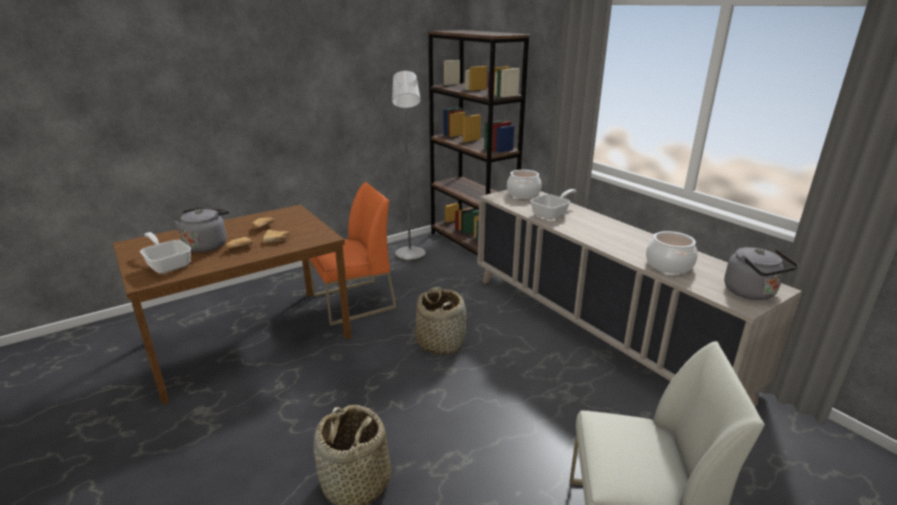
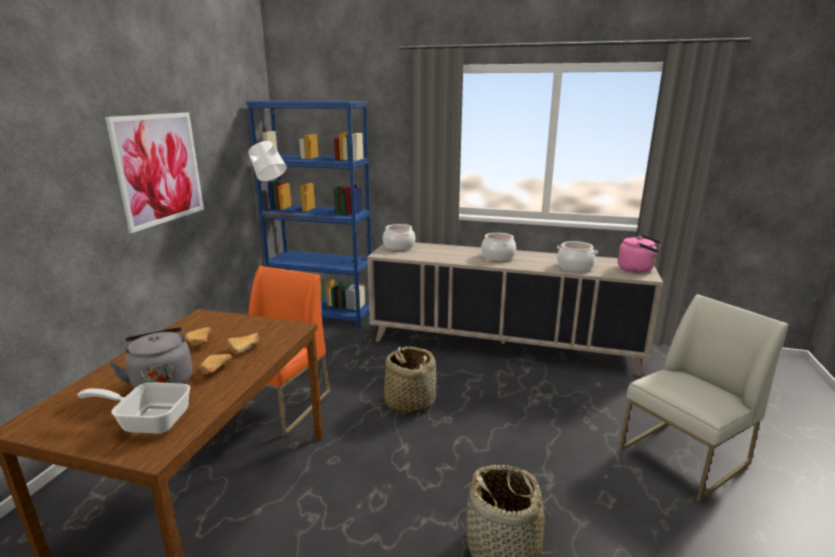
camera: 40 degrees left, 5 degrees down
brown bookcase [428,30,530,256] -> blue bookcase [246,101,371,328]
frying pan [530,189,577,219] -> none
grey kettle [724,247,798,300] -> pink kettle [618,235,662,273]
none -> picture [105,113,204,233]
none -> cooking pot [481,233,516,261]

